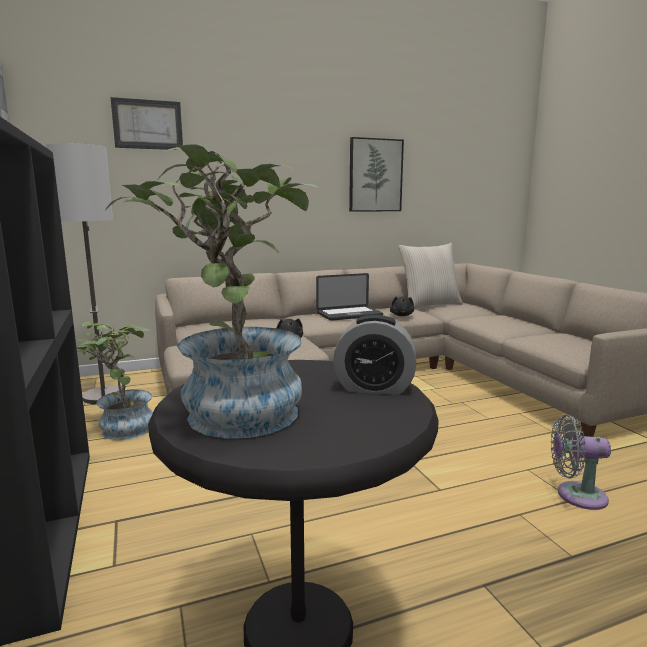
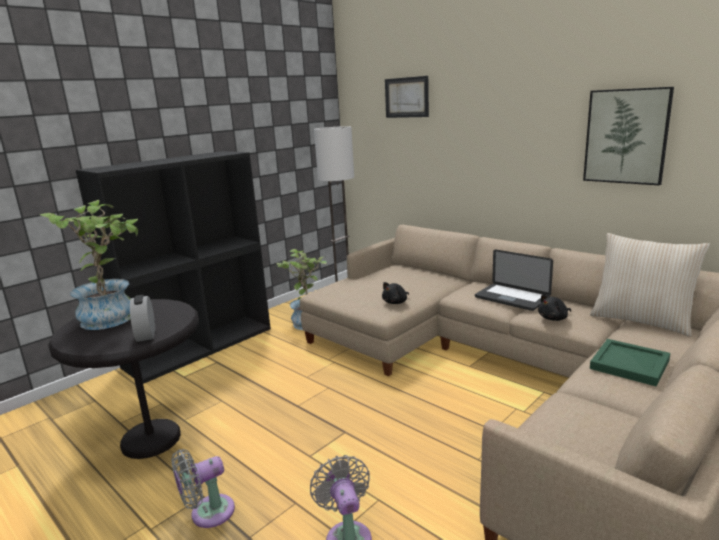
camera: 65 degrees right, 5 degrees up
none -> grey fan [171,449,235,528]
none -> green tray [590,339,670,387]

